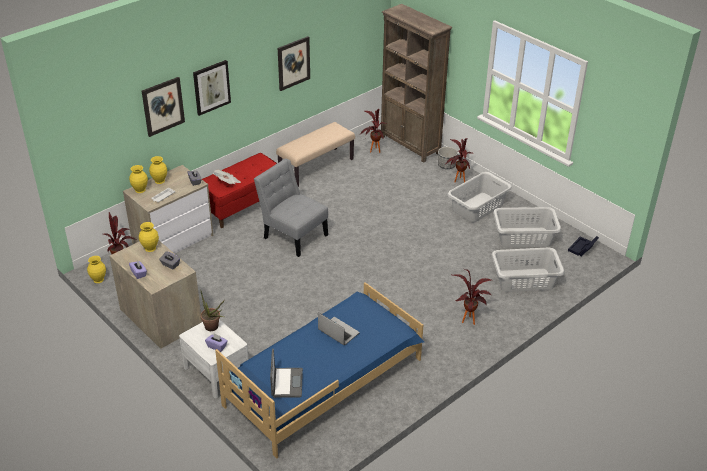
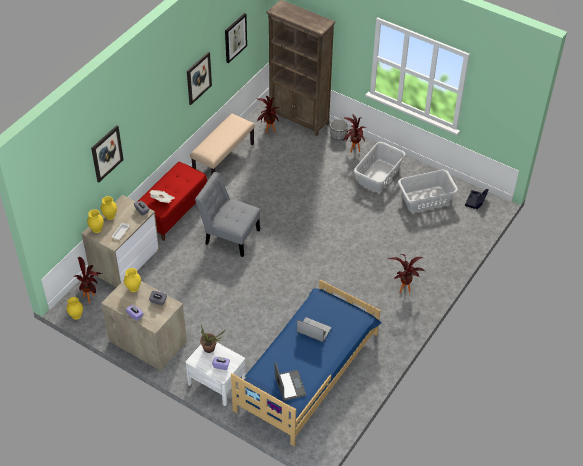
camera: 15 degrees left, 10 degrees up
picture [193,60,231,116] -> picture moved to [225,13,247,63]
grey laundry basket [492,247,564,292] -> none

